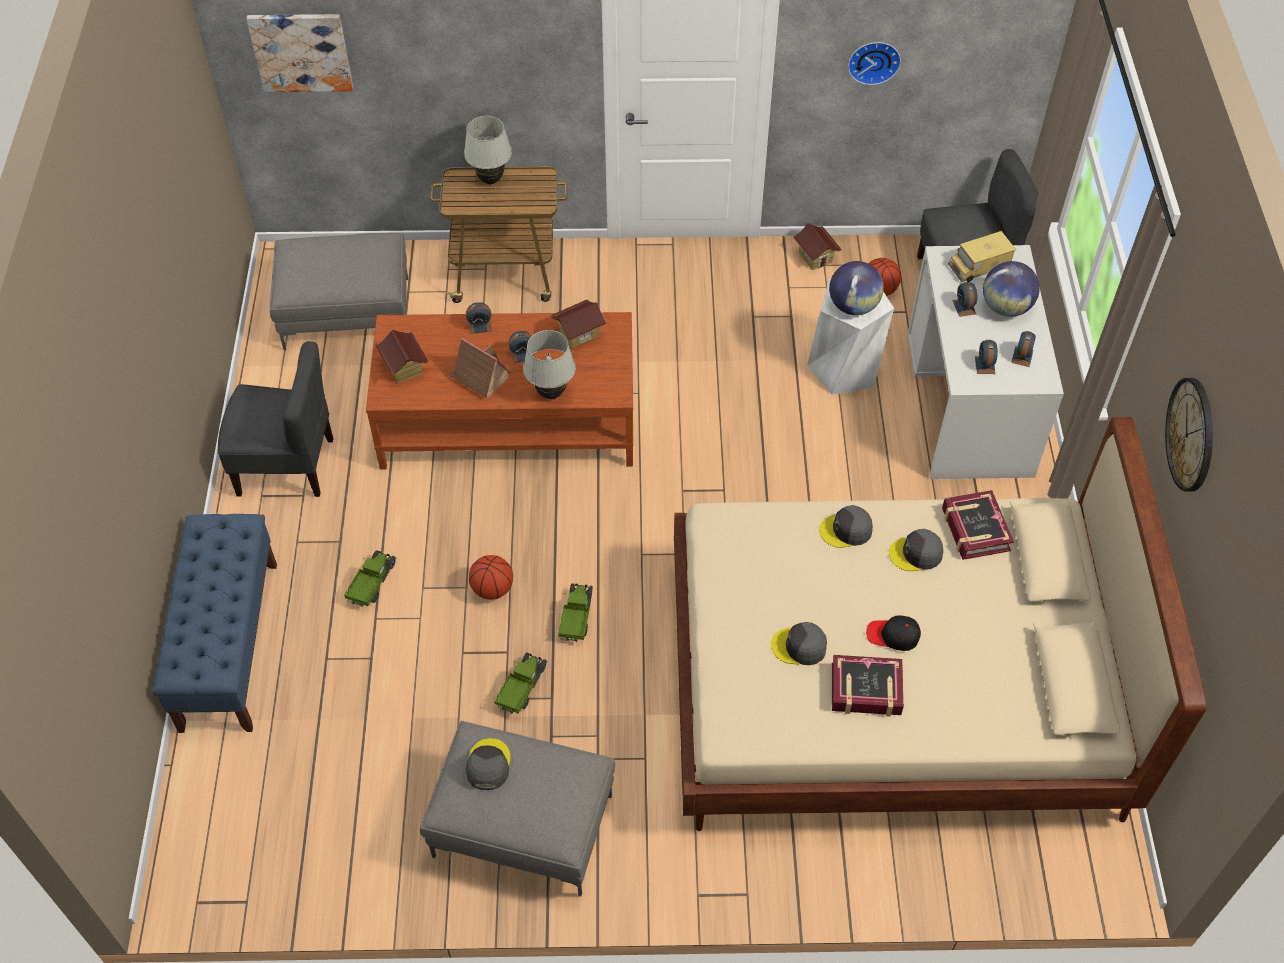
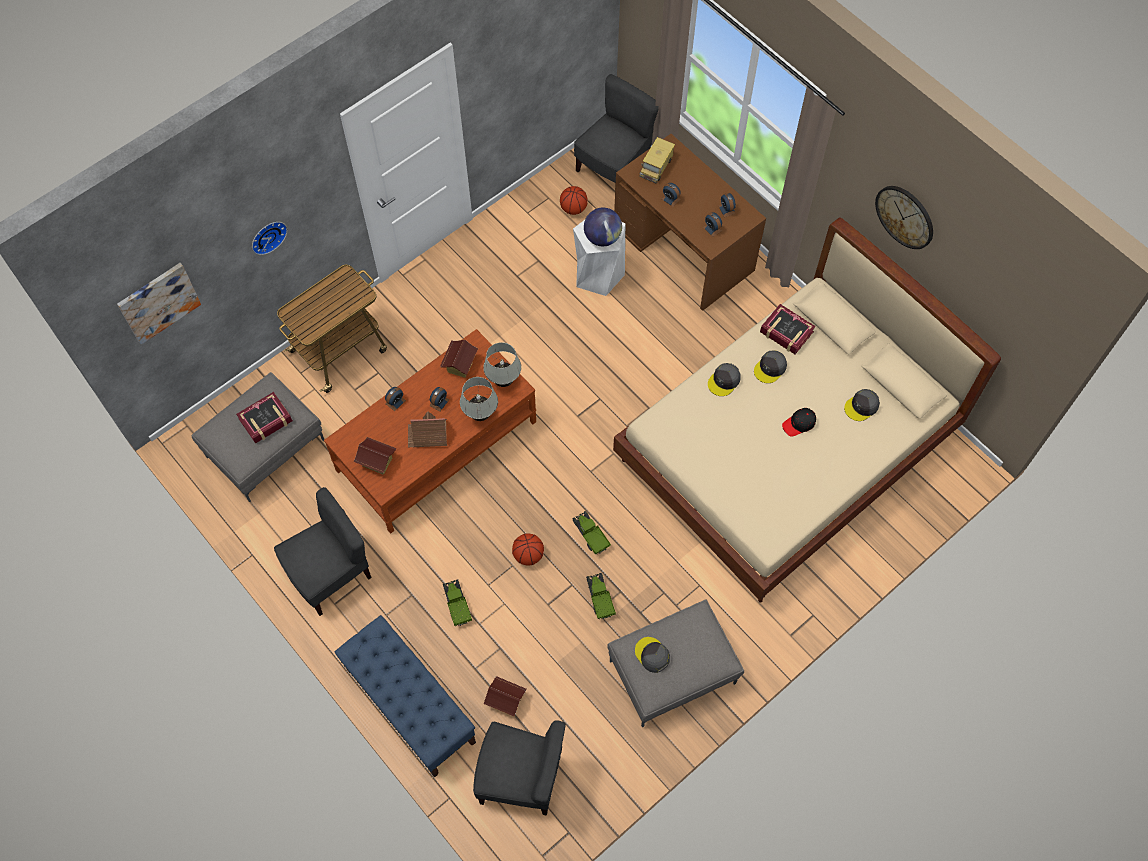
camera: 40 degrees left, 10 degrees up
white table lamp [464,116,512,184] -> white table lamp moved to [483,342,521,387]
grey cap [771,622,827,665] -> grey cap moved to [844,389,880,421]
toy house [793,223,842,270] -> toy house moved to [483,676,526,716]
book [832,655,904,717] -> book moved to [236,392,293,444]
wall clock [848,42,901,85] -> wall clock moved to [252,222,287,255]
white desk [908,245,1064,479] -> brown desk [614,134,766,311]
globe [983,261,1040,317] -> none
none -> grey chair [473,720,566,816]

